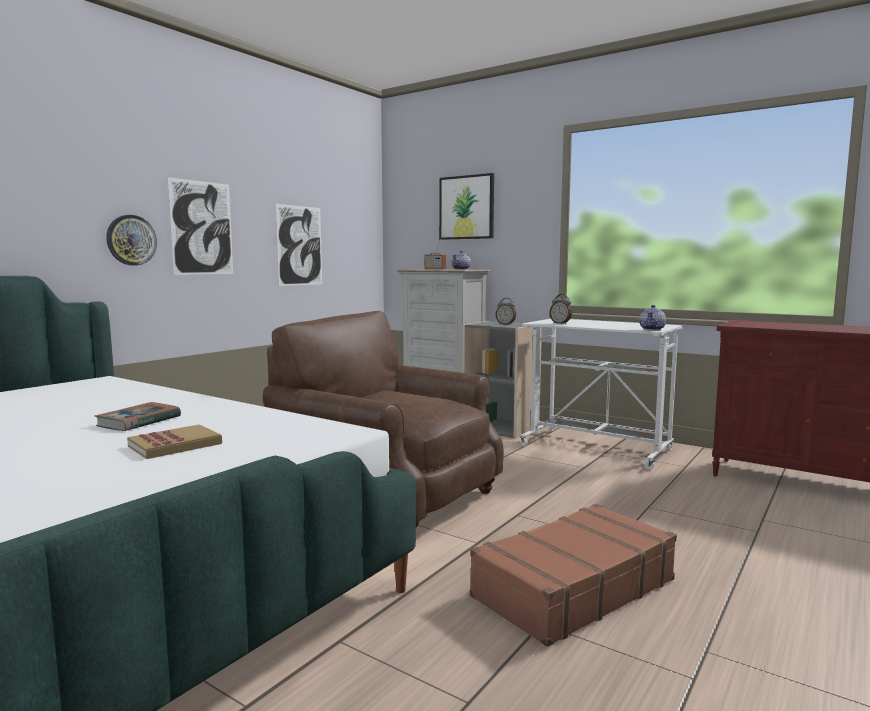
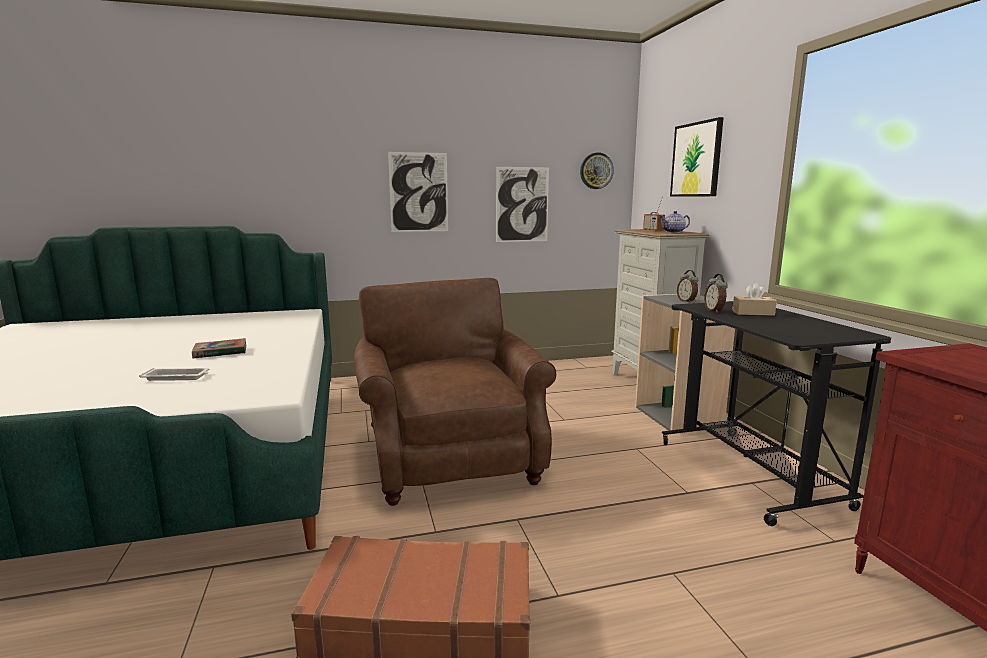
camera: 40 degrees right, 5 degrees up
wall clock [106,215,157,265] -> wall clock moved to [580,153,614,189]
book [127,424,222,459] -> white tray [139,368,210,381]
white desk [521,319,683,470] -> black desk [662,301,891,526]
teapot [639,305,666,330] -> none
none -> beige tissue box [732,283,777,316]

